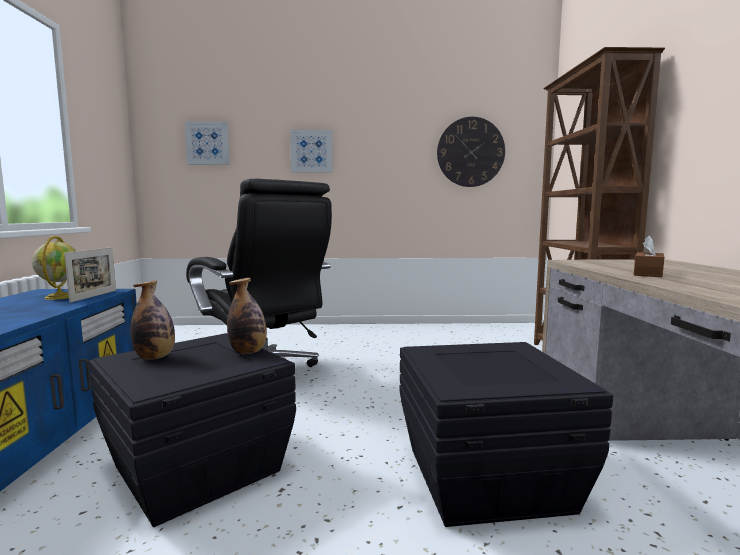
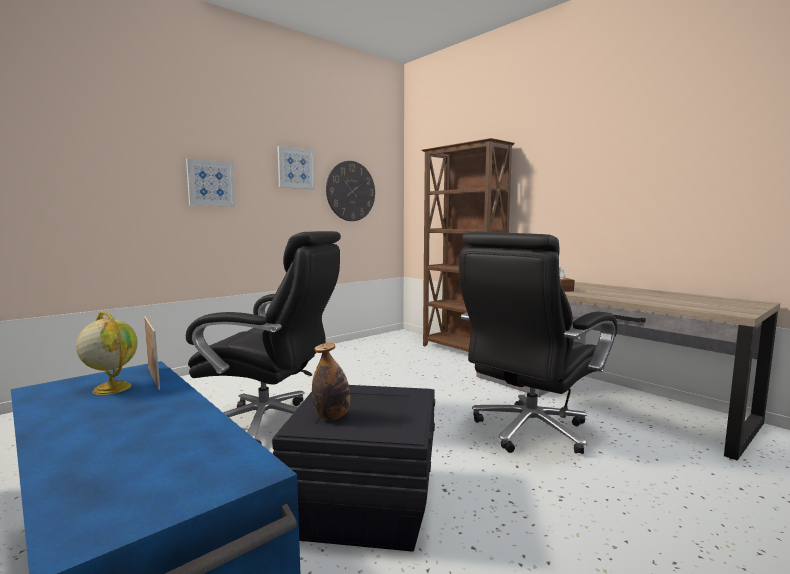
camera: 40 degrees left, 0 degrees up
picture [185,121,230,165] -> picture moved to [277,146,315,189]
bottle [227,278,267,354] -> none
black storage box [400,342,613,527] -> black office chair [459,232,618,454]

